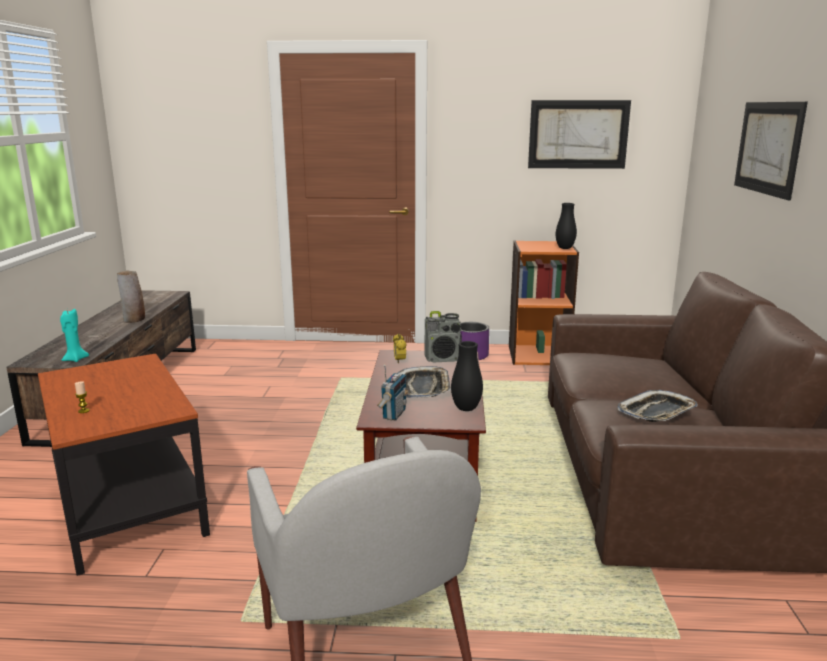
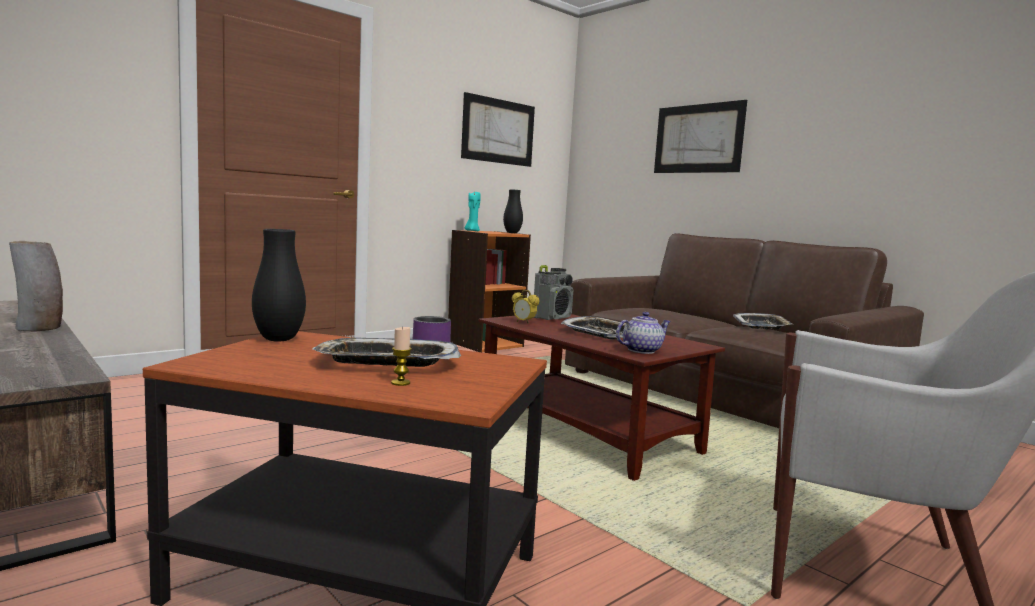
camera: 45 degrees left, 10 degrees down
turquoise candle [60,309,89,362] -> turquoise candle moved to [465,192,481,231]
radio [377,364,408,421] -> teapot [616,312,671,354]
black vase [451,341,483,411] -> black vase moved to [252,229,306,341]
none -> tray [313,338,461,367]

